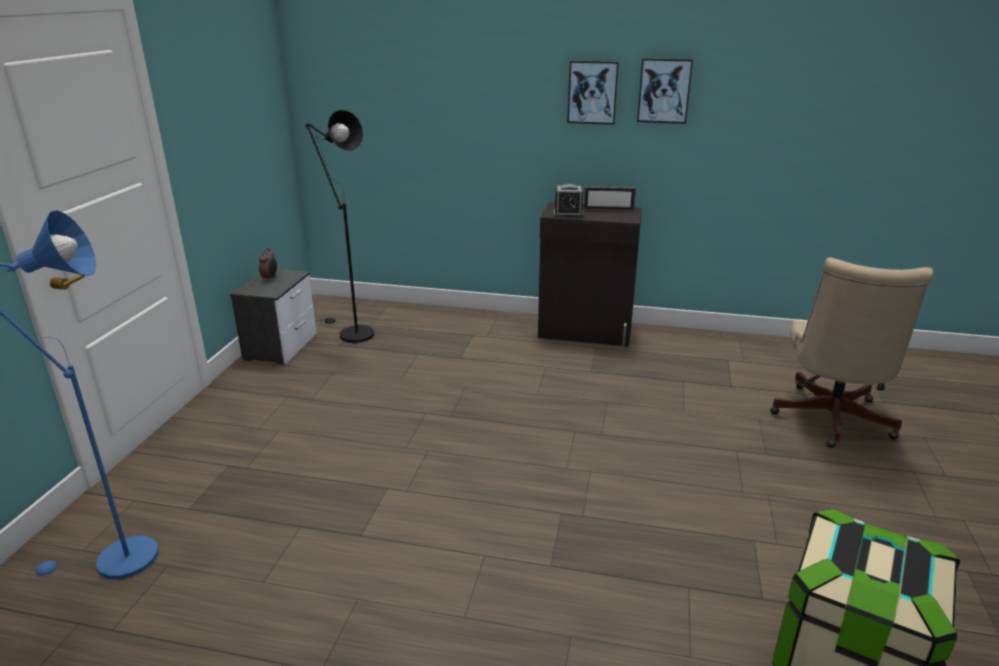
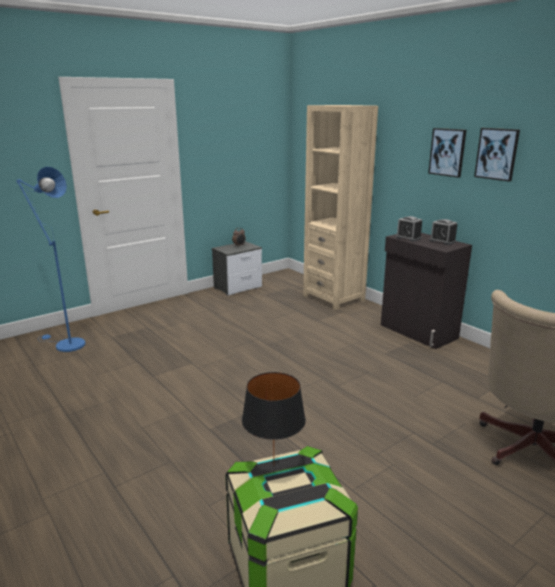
camera: 40 degrees right, 5 degrees down
black floor lamp [305,110,374,343] -> none
picture frame [584,187,636,211] -> alarm clock [429,219,457,245]
none -> black table lamp [242,372,306,467]
none -> beige bookcase [303,105,378,310]

